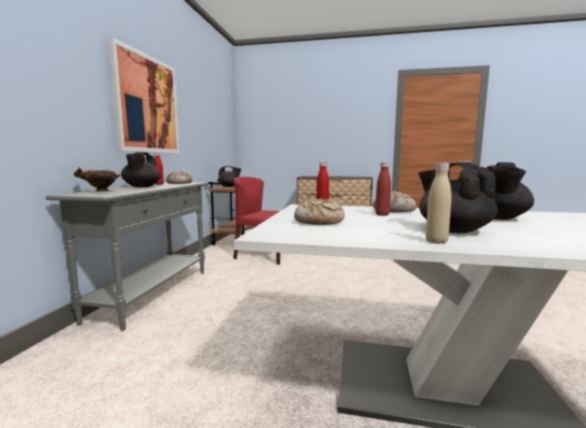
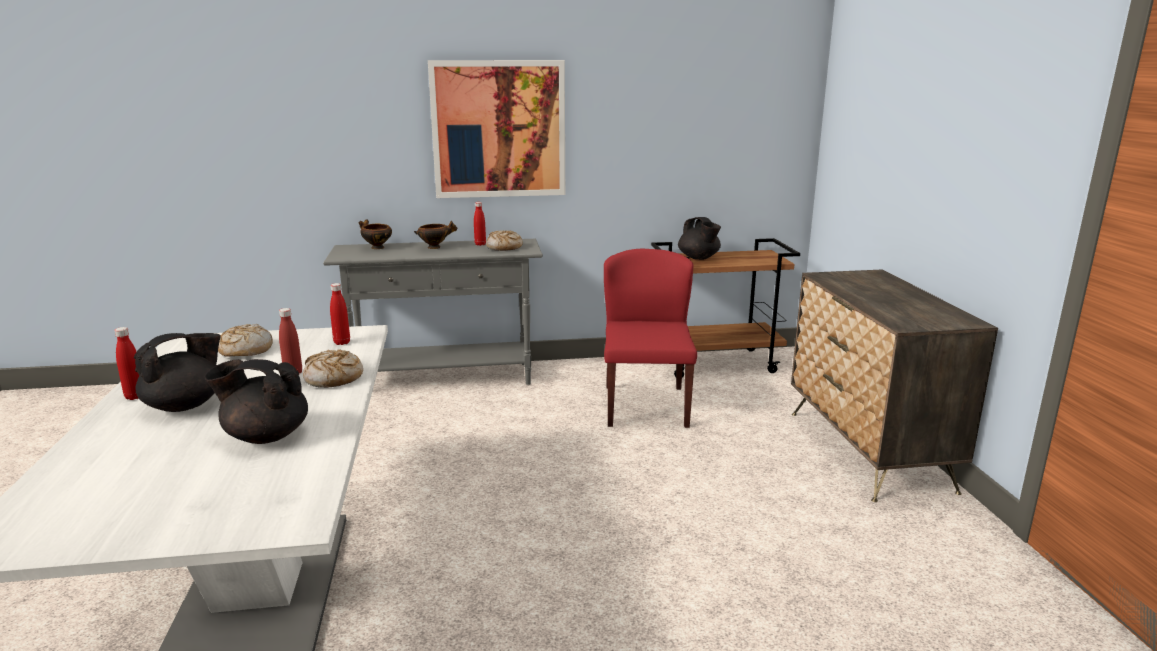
camera: 70 degrees right, 10 degrees up
black teapot [121,152,161,187] -> bowl [414,220,457,249]
beige bottle [426,163,451,244] -> red bottle [114,327,139,400]

